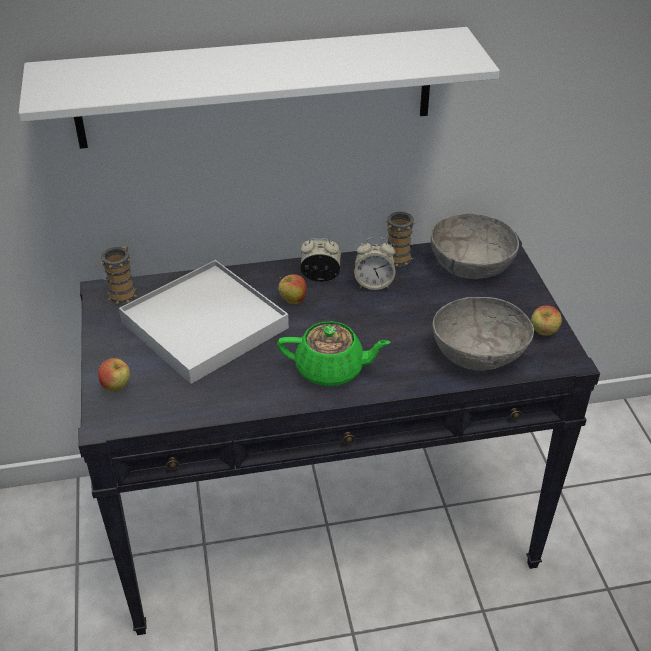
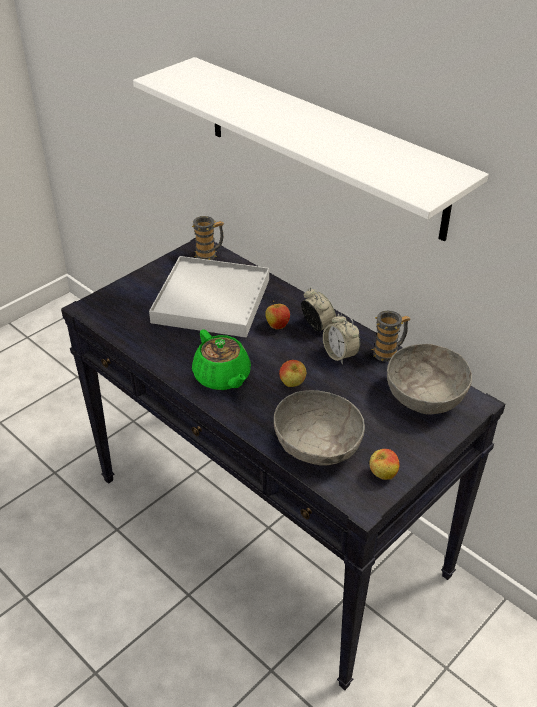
camera: 55 degrees right, 0 degrees up
apple [98,358,130,392] -> apple moved to [279,360,306,387]

